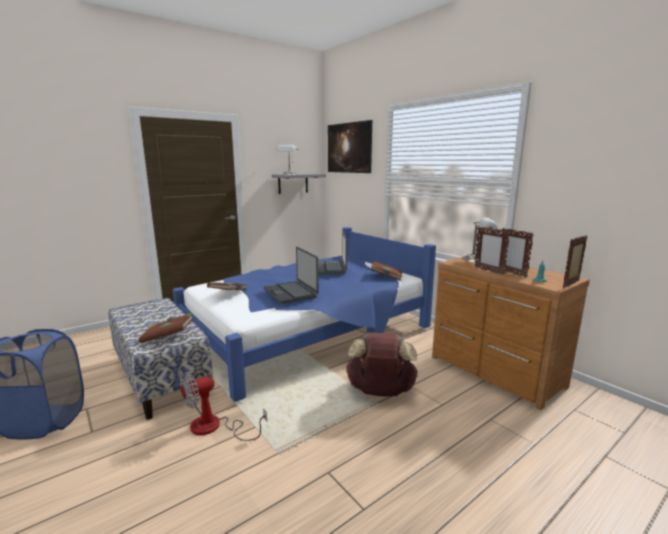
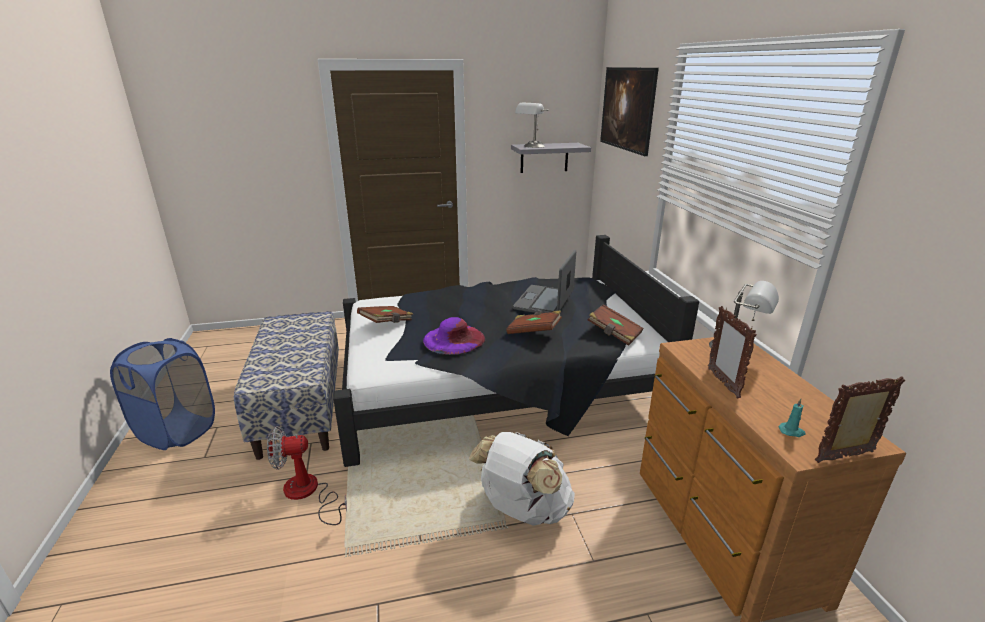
camera: 25 degrees right, 10 degrees up
brown book [139,313,194,343] -> brown book moved to [506,310,562,334]
blue bed [173,227,436,402] -> black bed [333,235,699,467]
laptop [264,247,319,304] -> purple hat [423,317,485,355]
brown backpack [346,333,418,396] -> white backpack [469,432,575,526]
picture frame [501,228,534,278] -> none

